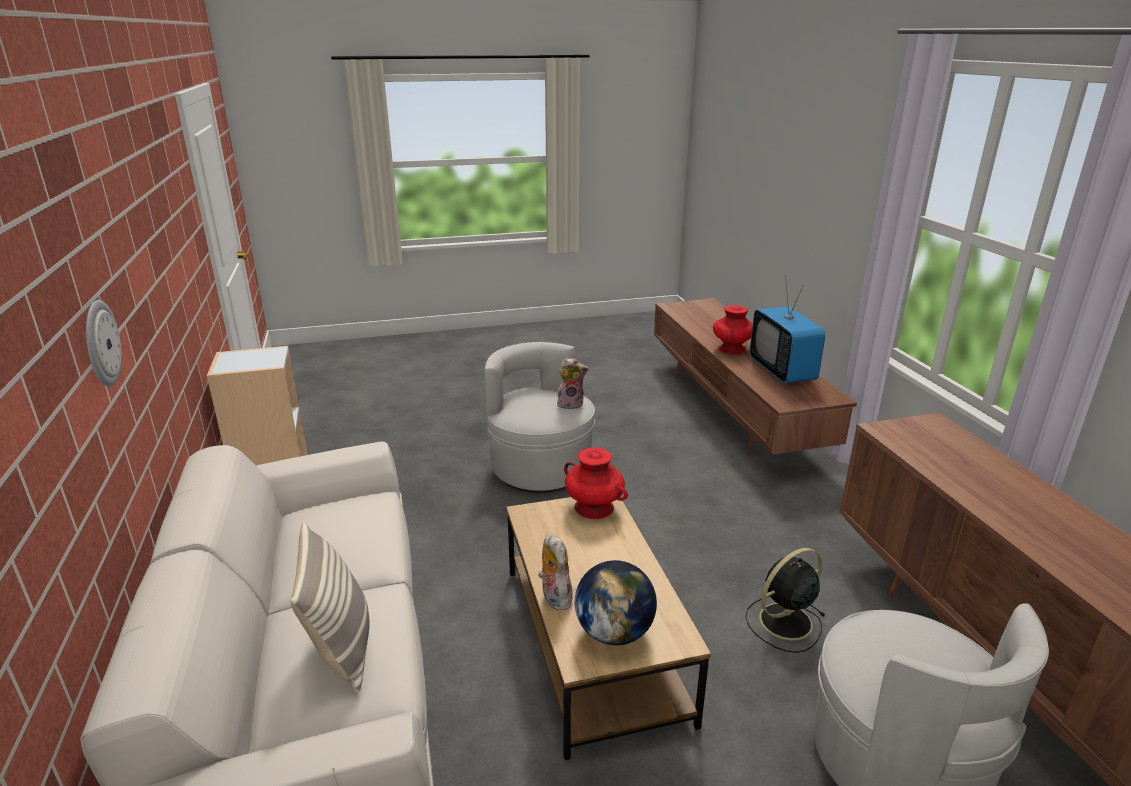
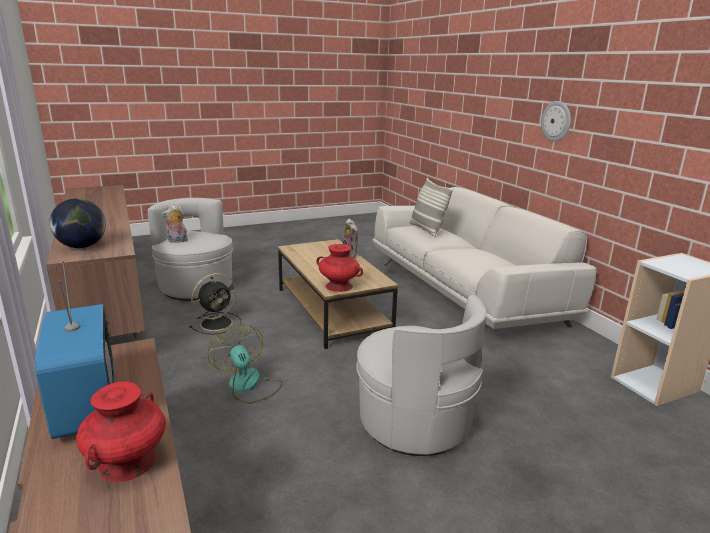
camera: 170 degrees right, 5 degrees down
plush toy [557,358,588,409] -> plush toy moved to [162,205,188,243]
globe [575,560,657,645] -> globe moved to [50,198,106,248]
none -> fan [208,324,283,404]

